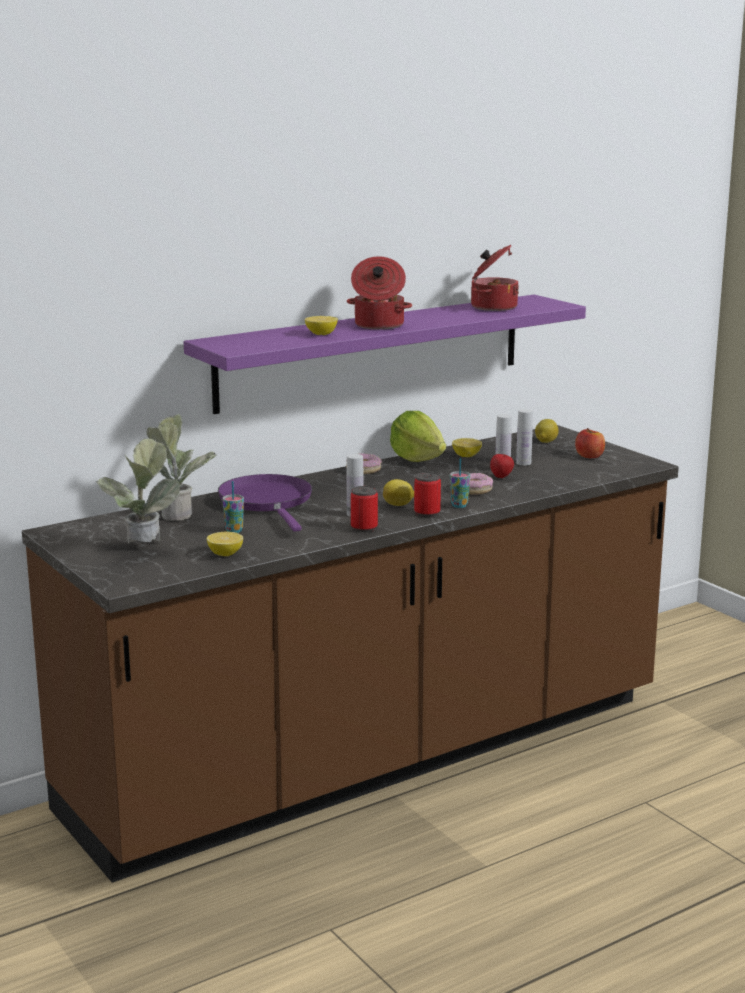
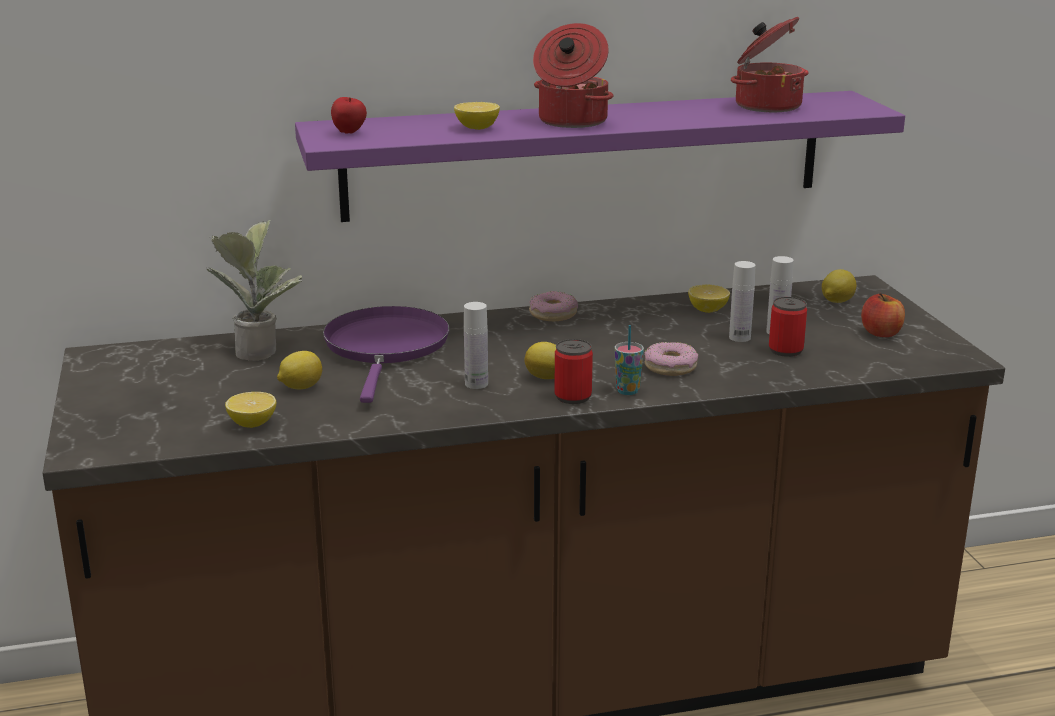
camera: 20 degrees right, 5 degrees up
potted plant [96,439,180,545] -> none
cup [222,481,244,533] -> lemon [277,351,322,390]
can [351,486,378,532] -> can moved to [769,297,807,357]
lettuce [390,411,446,462] -> none
apple [490,454,514,478] -> apple moved to [331,97,367,134]

